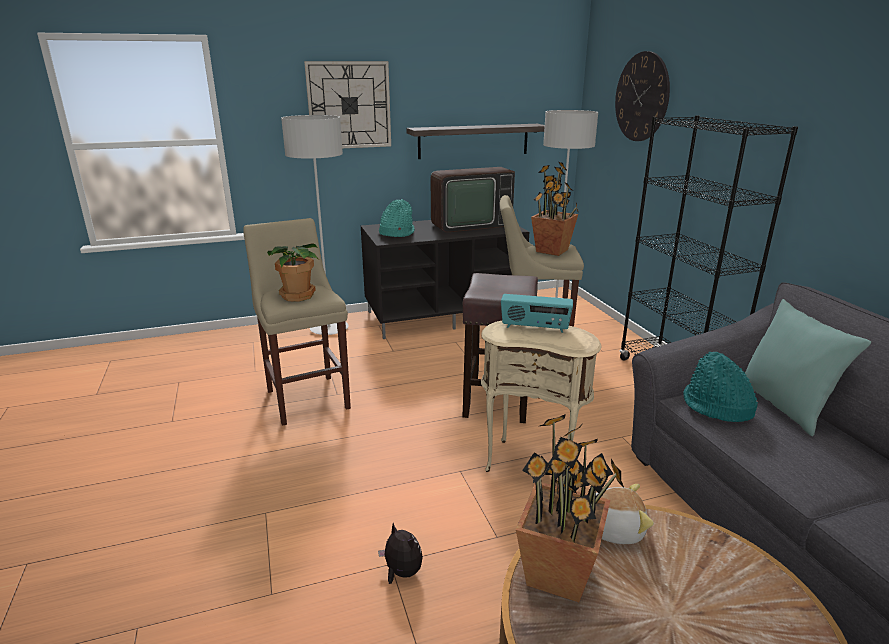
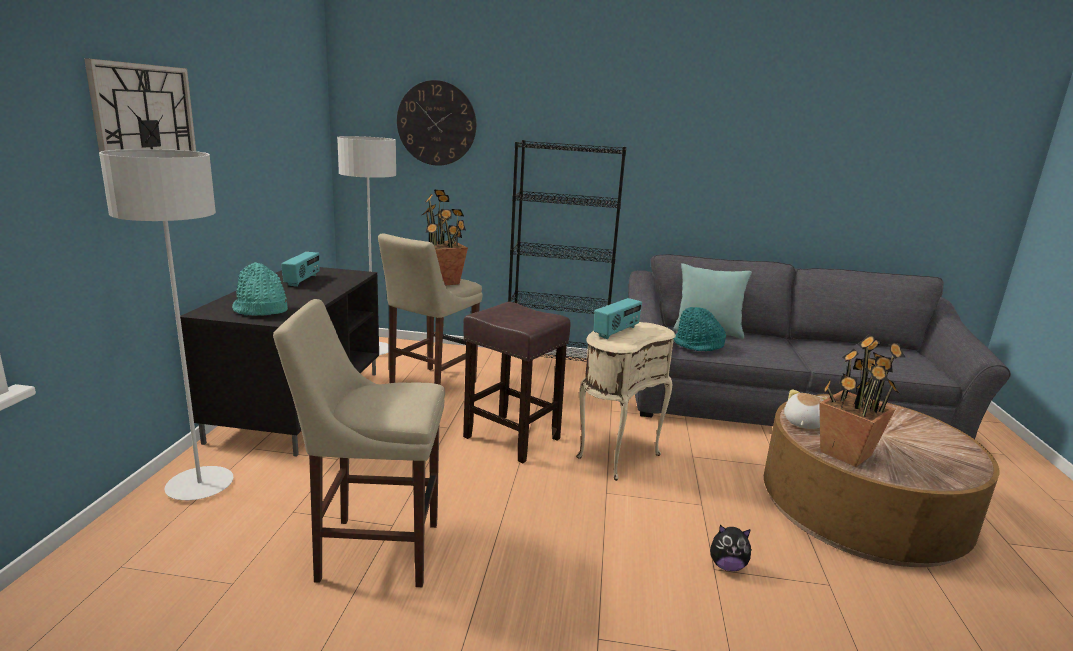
camera: 65 degrees left, 5 degrees down
potted plant [267,243,318,302] -> none
plush toy [378,523,423,584] -> plush toy turned 150 degrees counterclockwise [710,525,752,571]
shelf [406,124,545,159] -> none
television [431,167,515,232] -> radio [281,252,320,287]

